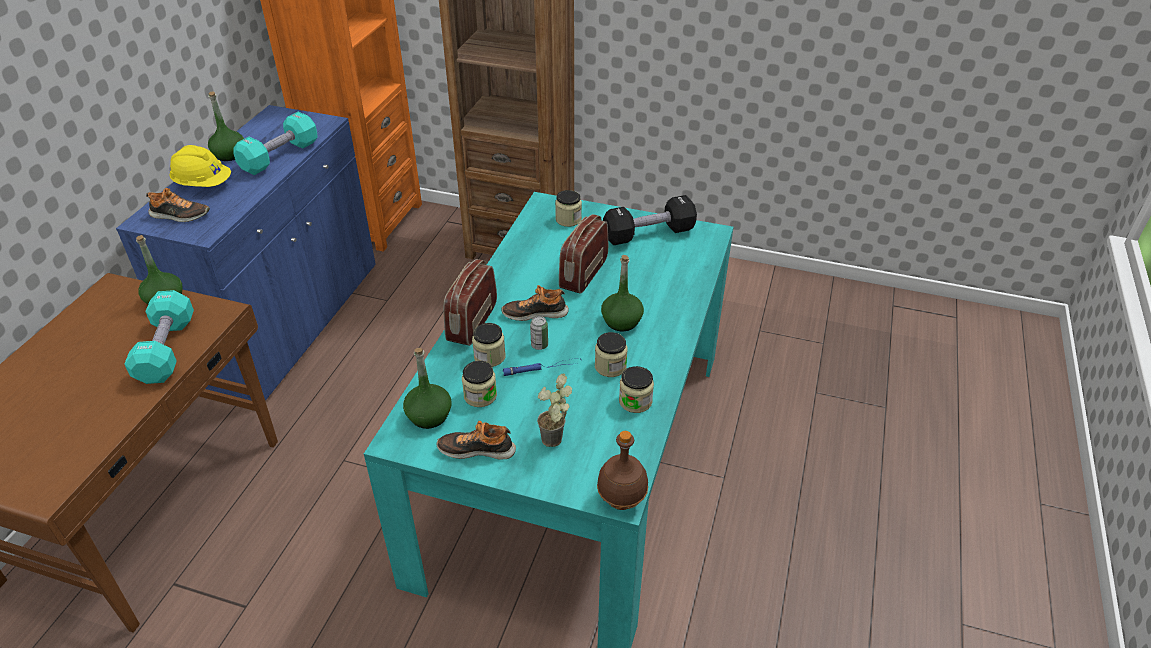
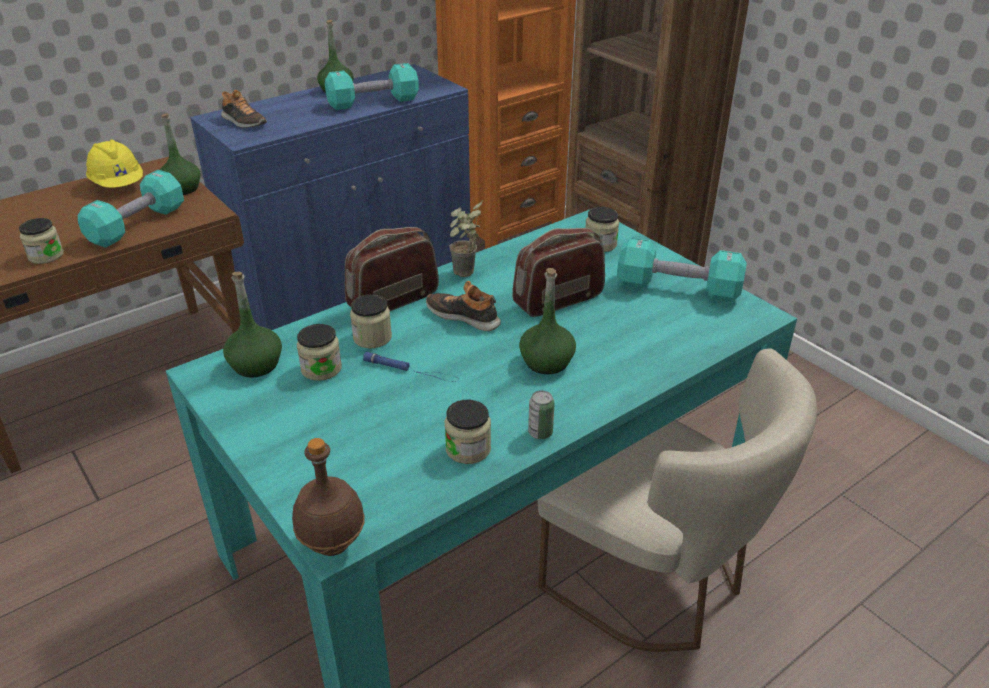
camera: 35 degrees right, 5 degrees down
yellow hard hat [169,145,231,187] -> yellow hard hat moved to [86,139,143,188]
shoe [437,421,516,460] -> none
can [530,316,548,350] -> can moved to [528,391,555,439]
potted plant [537,373,572,447] -> potted plant moved to [449,200,483,277]
jar [595,332,628,377] -> jar moved to [19,218,64,264]
black dumbbell [603,195,697,245] -> turquoise dumbbell [617,238,747,302]
none -> beige chair [538,348,817,652]

